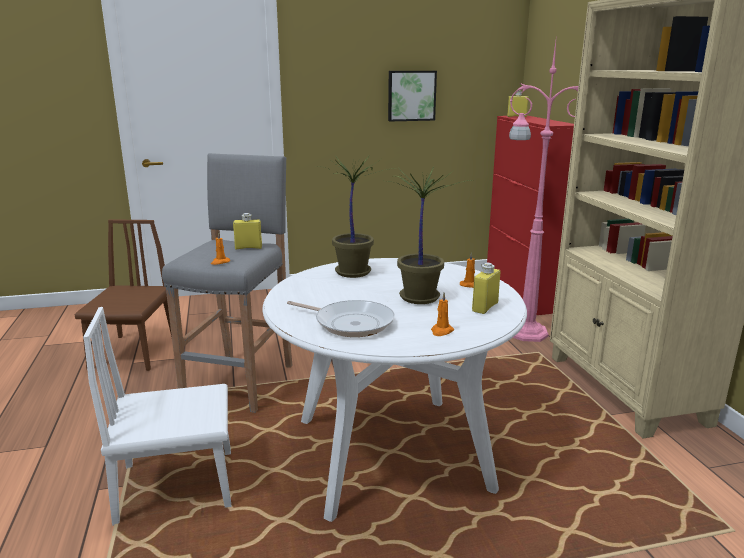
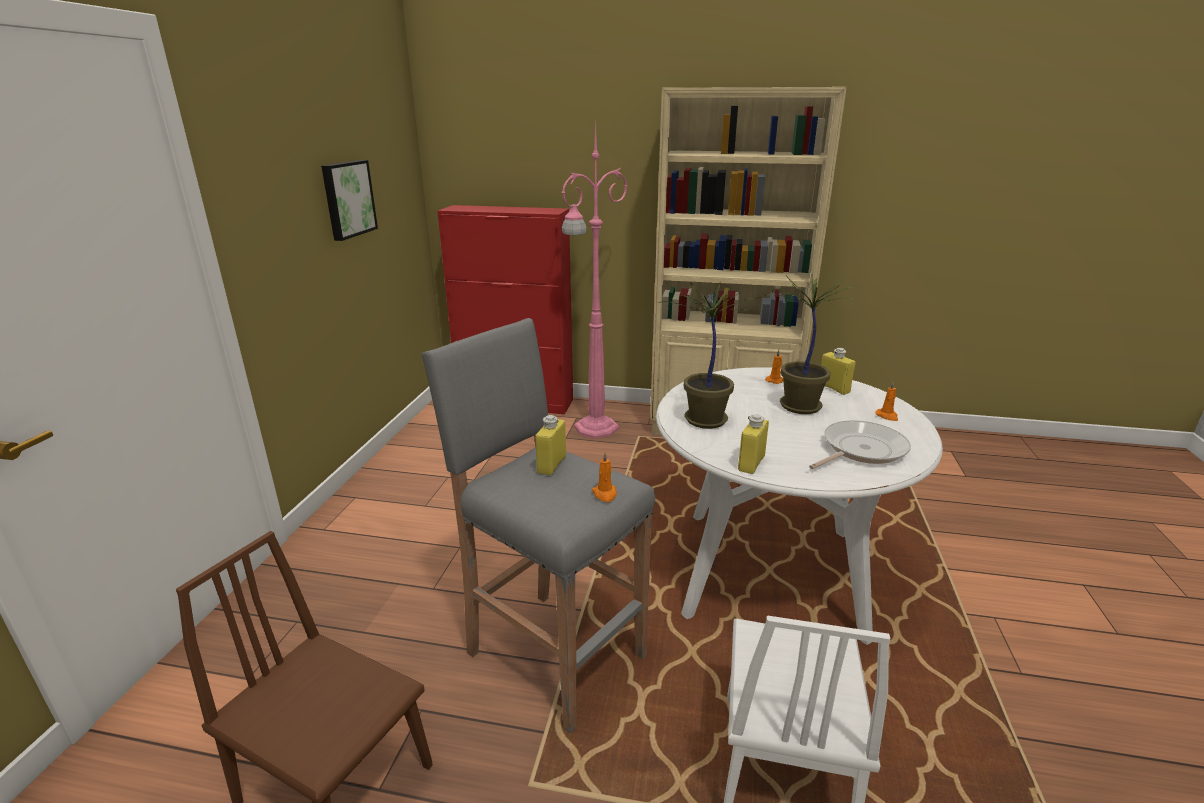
camera: 65 degrees left, 5 degrees up
yellow bottle [507,91,528,117] -> yellow bottle moved to [738,414,769,474]

